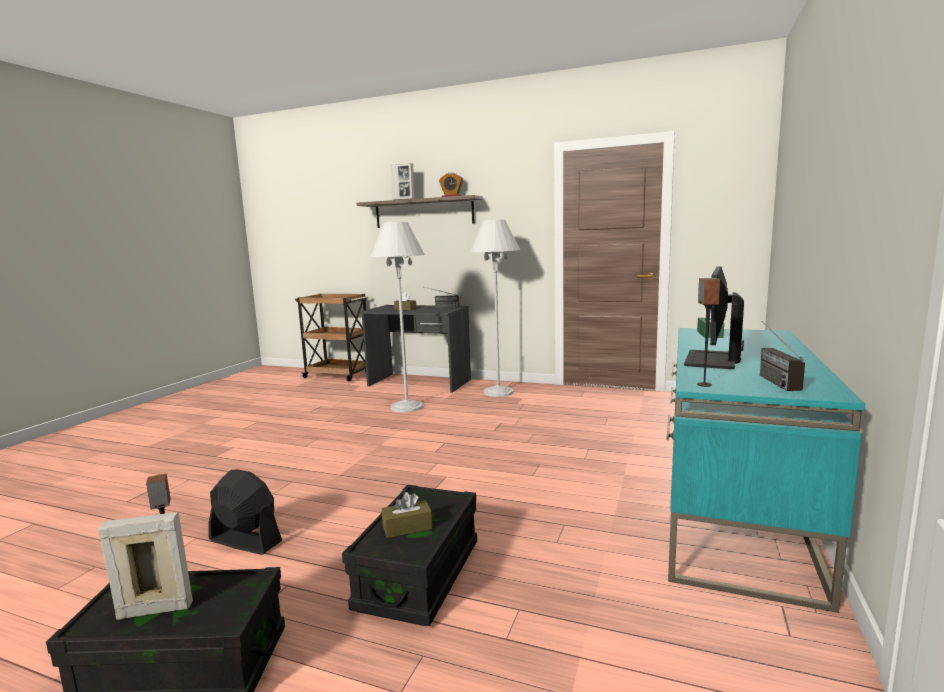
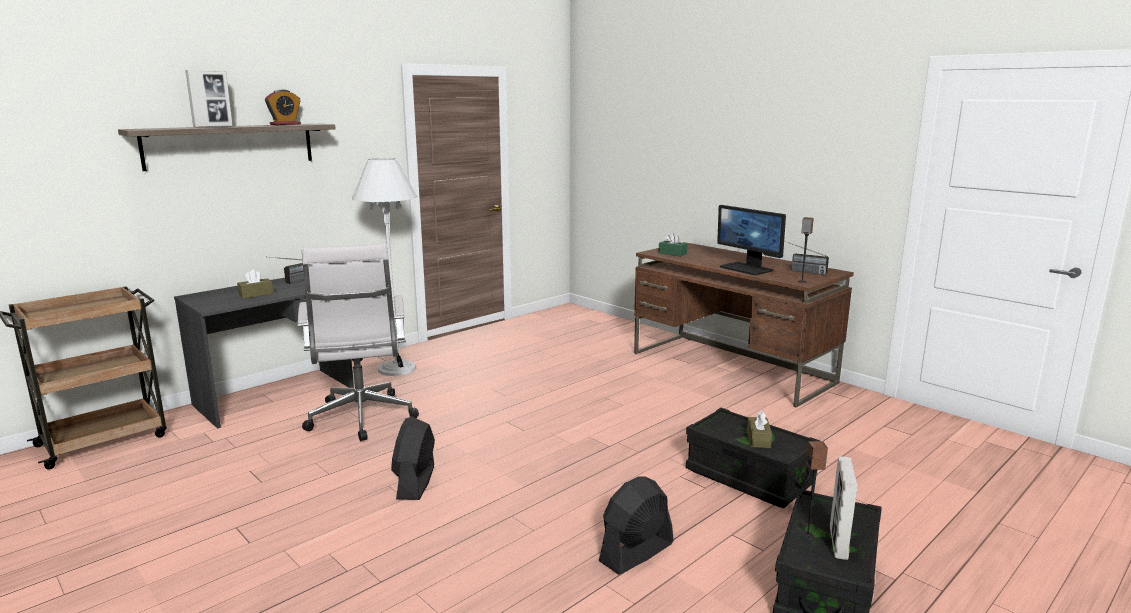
camera: 65 degrees left, 5 degrees up
white floor lamp [370,222,425,413] -> white office chair [298,243,419,441]
turquoise desk [667,328,865,613] -> brown desk [634,242,854,408]
none -> black fan [391,417,435,500]

